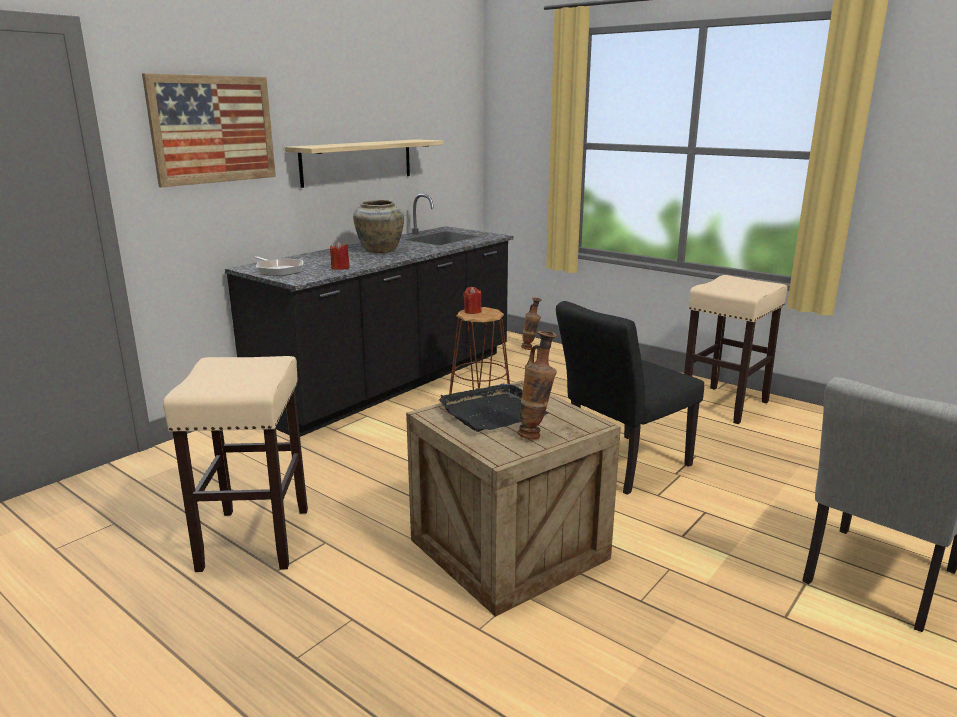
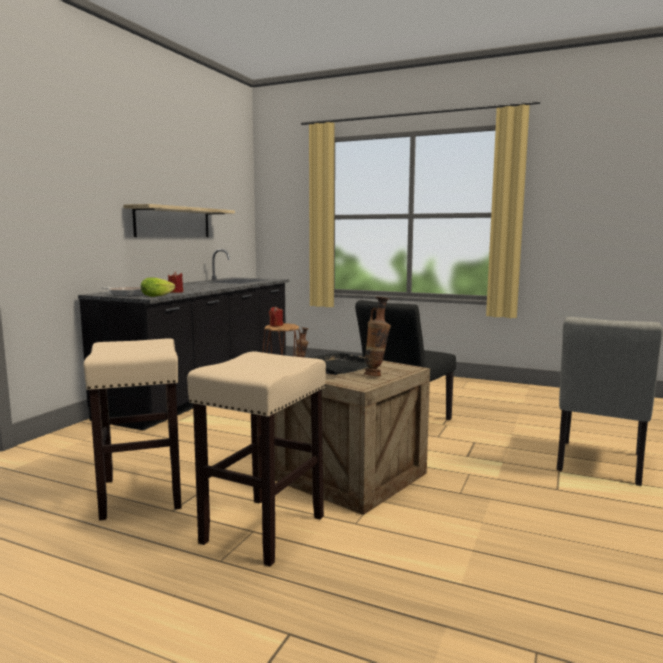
camera: 15 degrees left, 10 degrees down
picture [142,73,276,187] -> none
beige vase [353,200,404,253] -> none
beige stool [684,275,788,424] -> beige stool moved to [187,352,326,566]
none -> lettuce [141,278,175,297]

